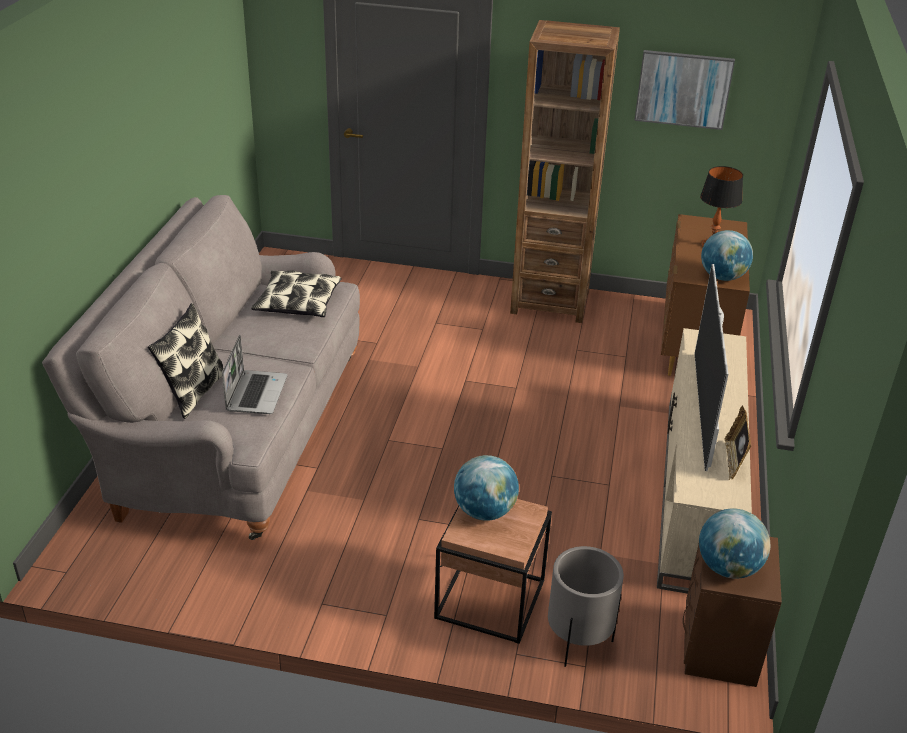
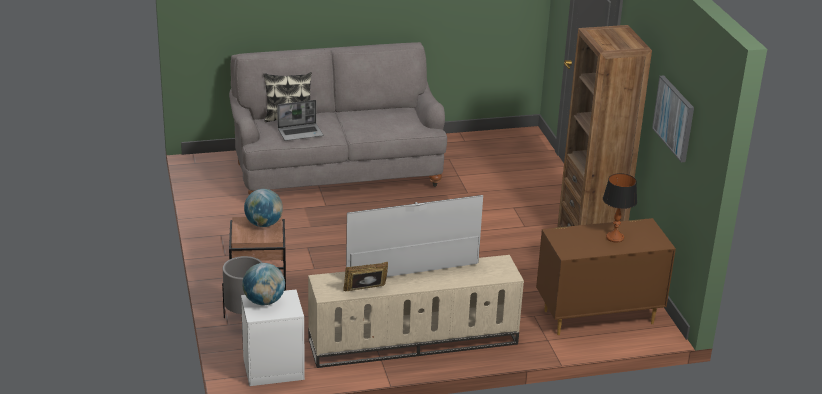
camera: 65 degrees right, 5 degrees down
pillow [251,270,341,317] -> none
brown nightstand [683,526,782,687] -> white nightstand [241,289,305,386]
globe [701,230,753,281] -> none

